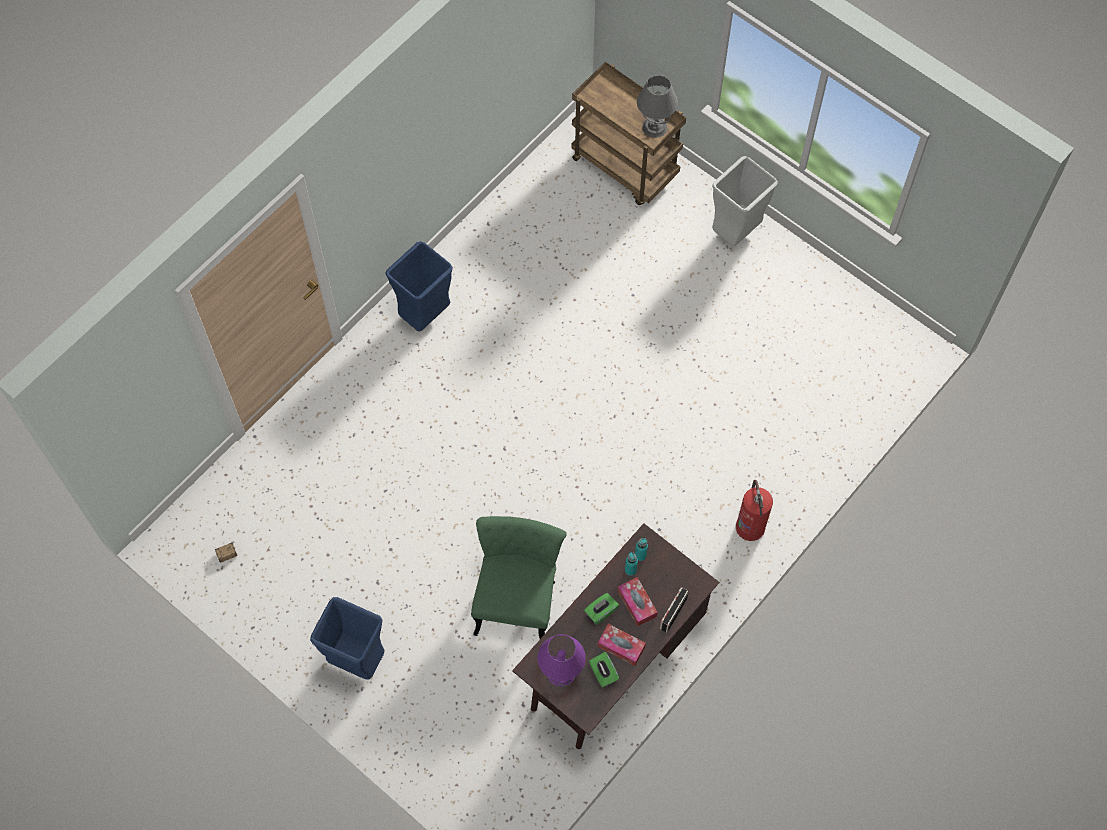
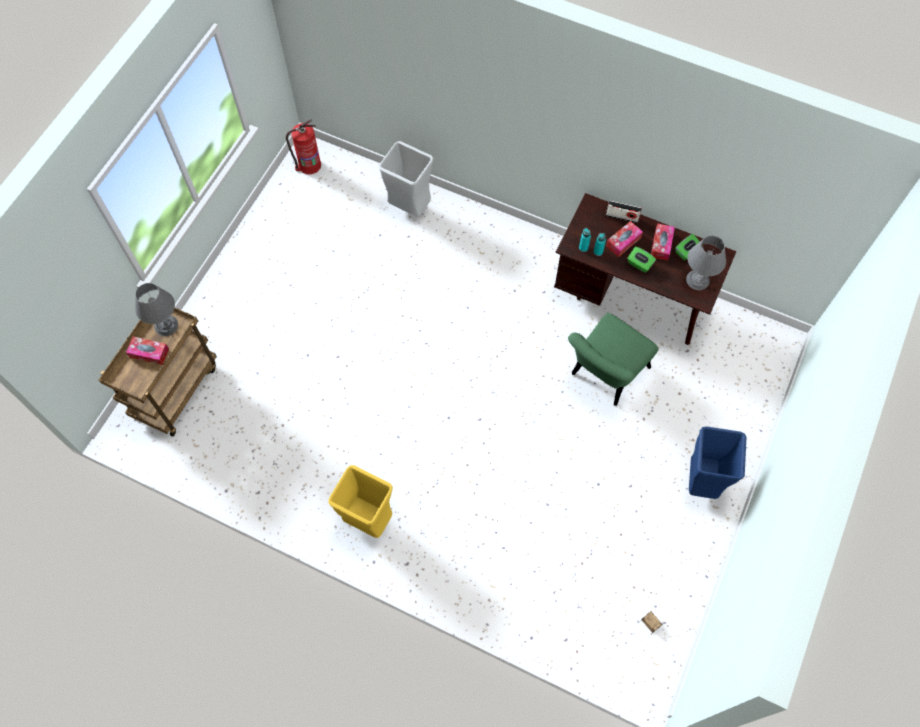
camera: 105 degrees left, 0 degrees up
blue trash can [385,241,453,332] -> yellow trash can [328,465,393,538]
green chair [471,516,567,639] -> green chair turned 45 degrees counterclockwise [568,313,658,405]
purple table lamp [538,634,586,687] -> grey table lamp [686,236,726,290]
grey trash can [712,156,778,246] -> grey trash can moved to [379,141,434,217]
fire extinguisher [736,480,773,541] -> fire extinguisher moved to [286,119,321,174]
none -> tissue box [126,337,169,365]

